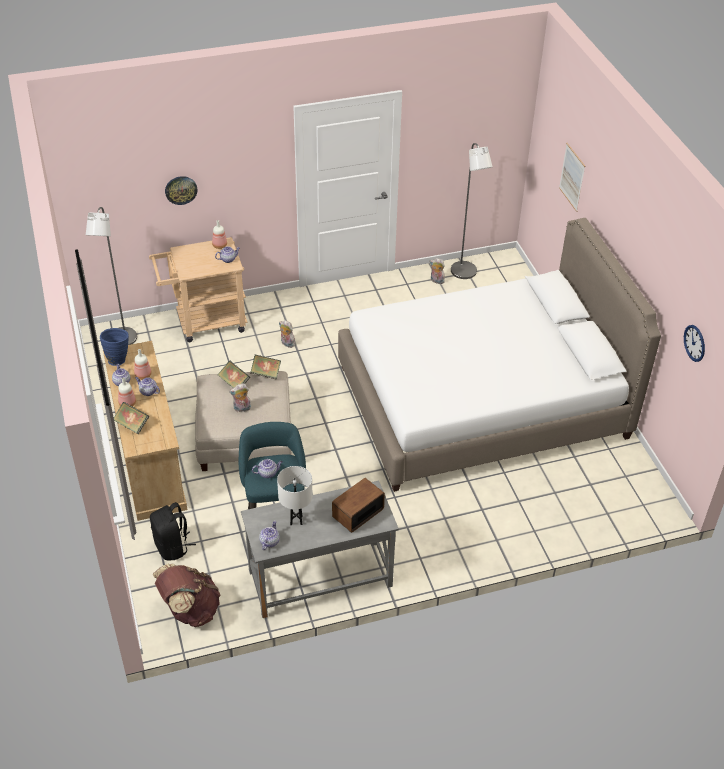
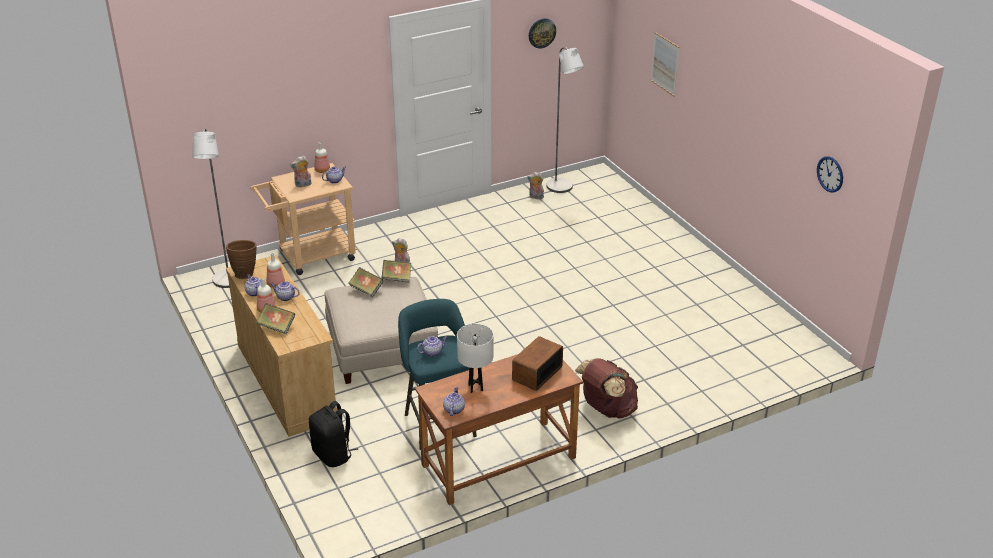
camera: 10 degrees left, 10 degrees down
blue vase [100,328,129,366] -> brown vase [226,240,257,279]
brown backpack [153,563,221,627] -> brown backpack moved to [575,358,638,418]
wall clock [165,176,198,205] -> wall clock moved to [529,18,556,48]
plush toy [229,383,251,412] -> plush toy moved to [290,156,312,187]
grey desk [241,480,399,618] -> brown desk [415,354,583,505]
white bed [338,218,661,492] -> none

